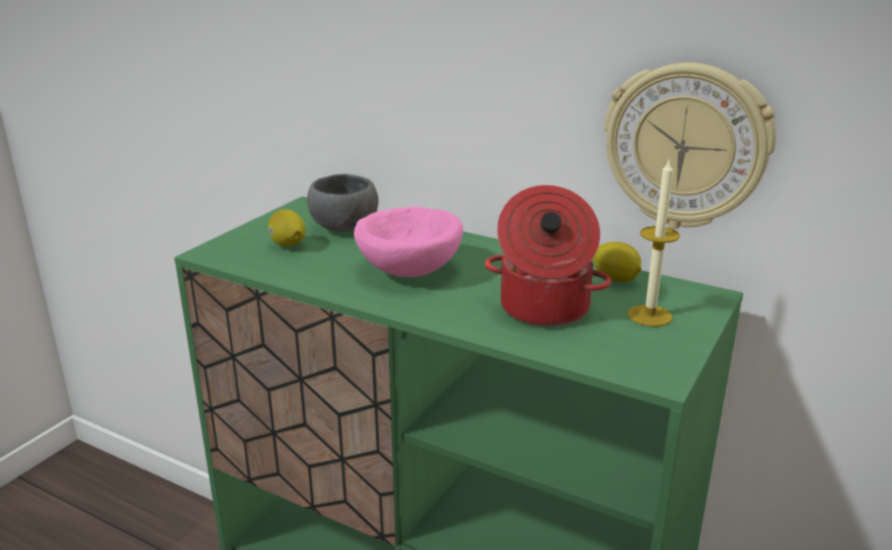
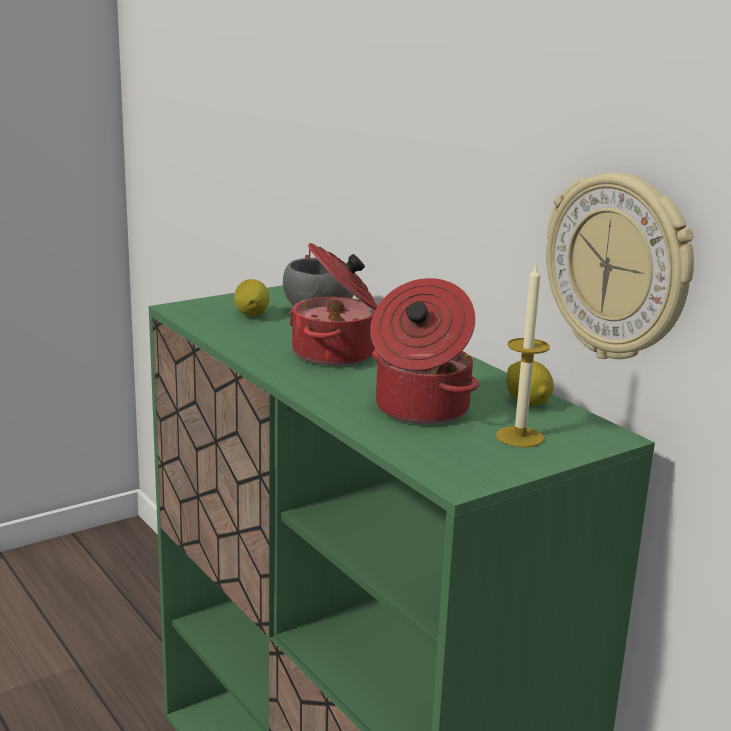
camera: 25 degrees right, 5 degrees down
pink bowl [354,206,463,277] -> cooking pot [289,243,378,366]

